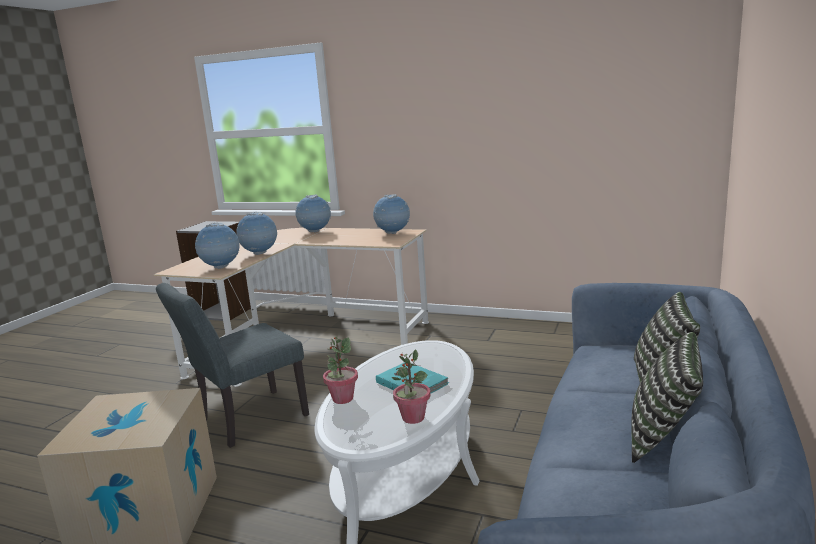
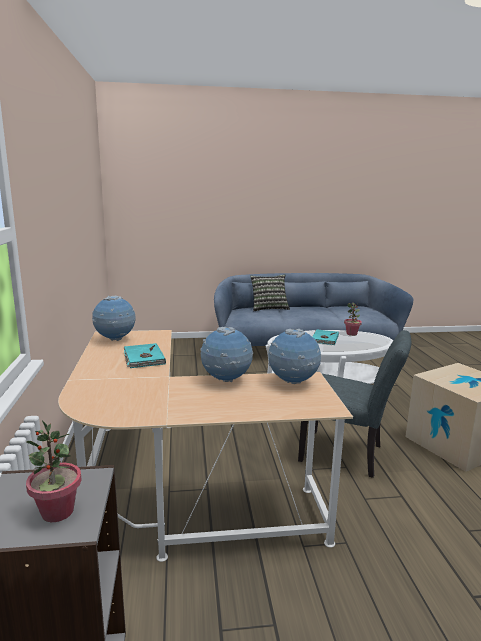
camera: 120 degrees left, 0 degrees up
globe [295,195,331,232] -> none
potted plant [323,336,358,404] -> potted plant moved to [26,421,82,522]
pillow [631,332,703,463] -> none
none -> turquoise book [124,343,166,368]

